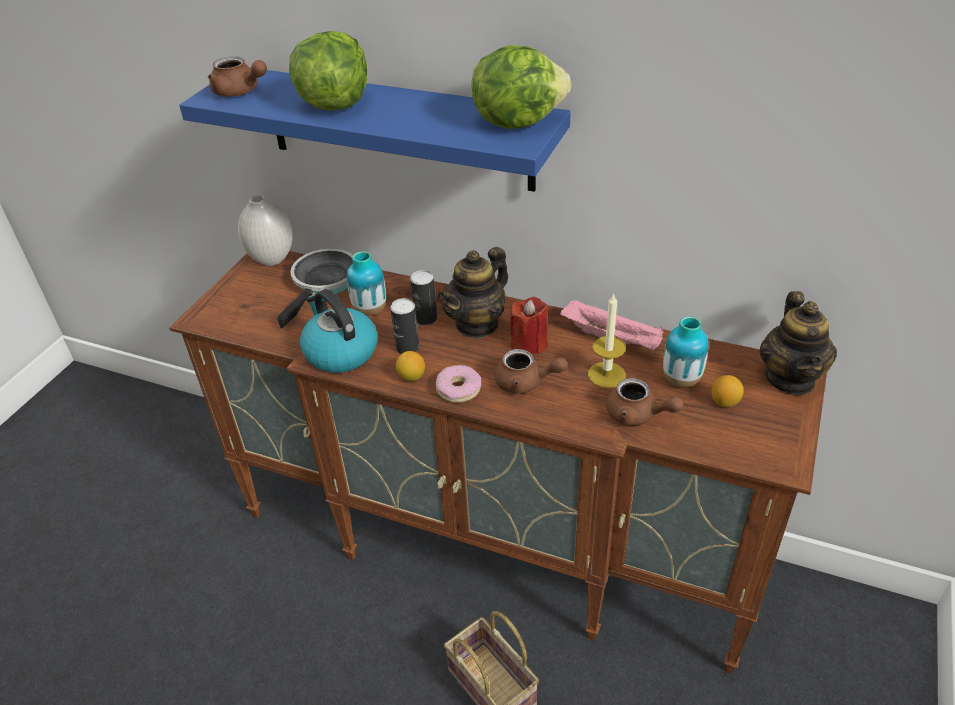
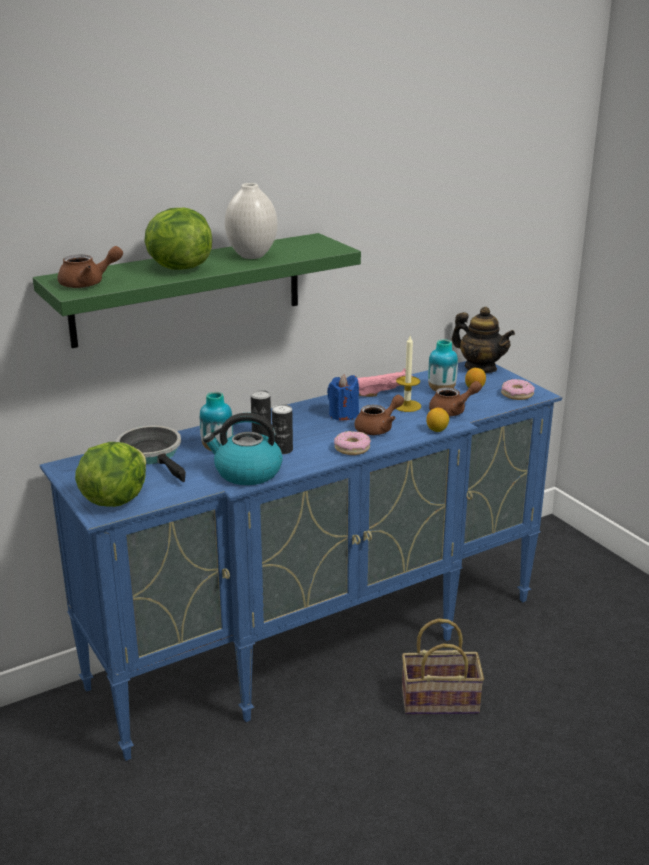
camera: 55 degrees left, 15 degrees down
brown cabinet [169,251,827,674] -> blue cabinet [40,361,563,761]
blue shelf [179,70,571,192] -> green shelf [33,233,361,348]
white vase [238,195,293,266] -> white vase moved to [225,183,277,259]
lemon [396,351,425,381] -> lemon moved to [426,408,449,432]
teapot [439,247,508,339] -> none
lettuce [472,45,571,129] -> lettuce moved to [75,442,146,507]
red candle [510,297,549,355] -> blue candle [327,375,359,421]
none -> donut [501,379,535,400]

